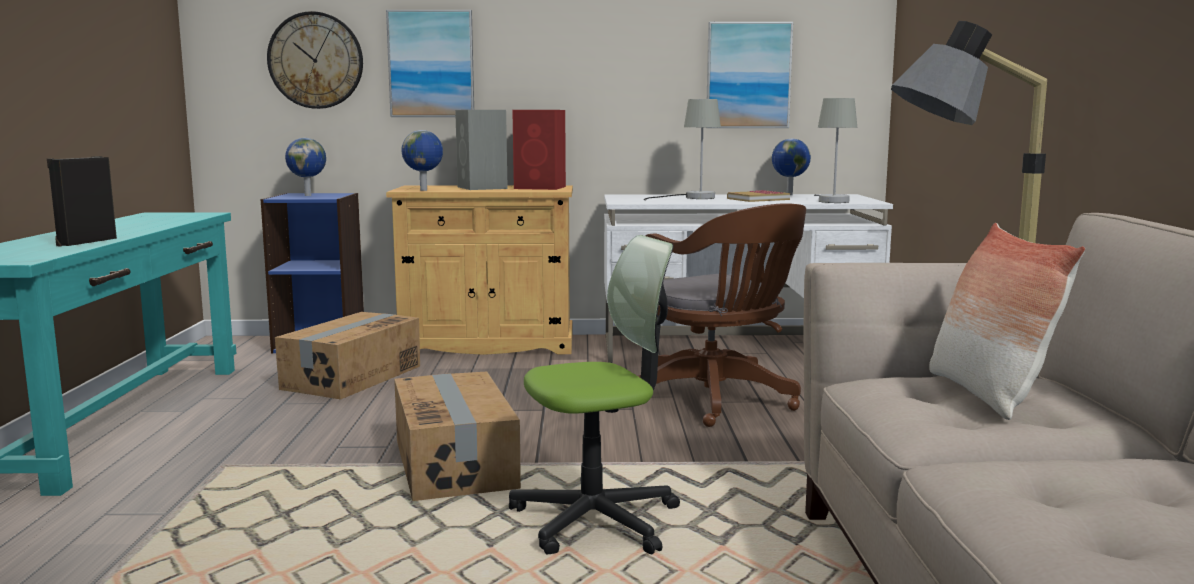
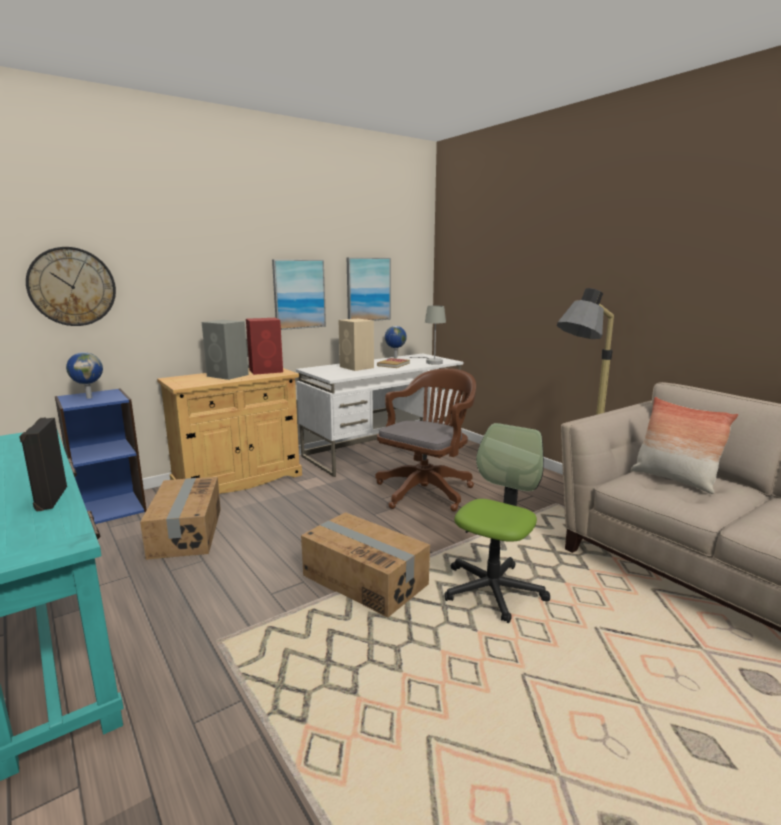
camera: 35 degrees left, 5 degrees up
picture [386,10,474,117] -> picture moved to [272,259,326,330]
globe [401,130,443,191] -> none
brown office chair [638,203,806,427] -> brown office chair turned 75 degrees counterclockwise [375,368,476,512]
grey table lamp [644,99,721,200] -> beige speaker [338,319,374,371]

